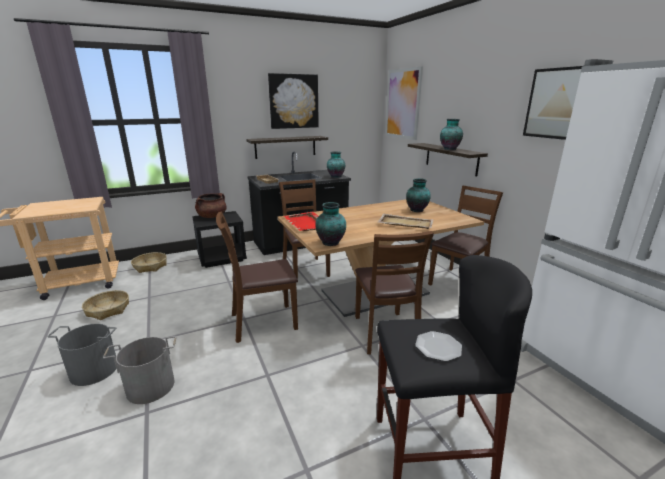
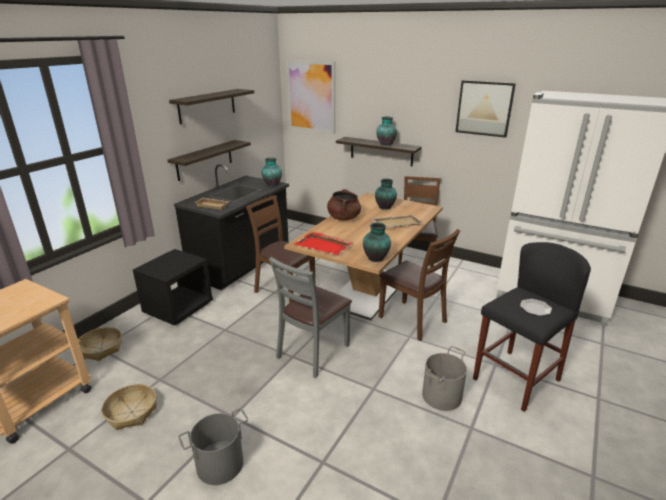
camera: 35 degrees left, 5 degrees up
grey bucket [103,336,176,404] -> grey bucket moved to [422,346,467,411]
brown cooking pot [195,193,226,218] -> brown cooking pot moved to [327,189,361,220]
brown chair [216,211,298,343] -> grey chair [269,257,352,378]
picture [268,73,319,129] -> shelf [169,89,254,125]

